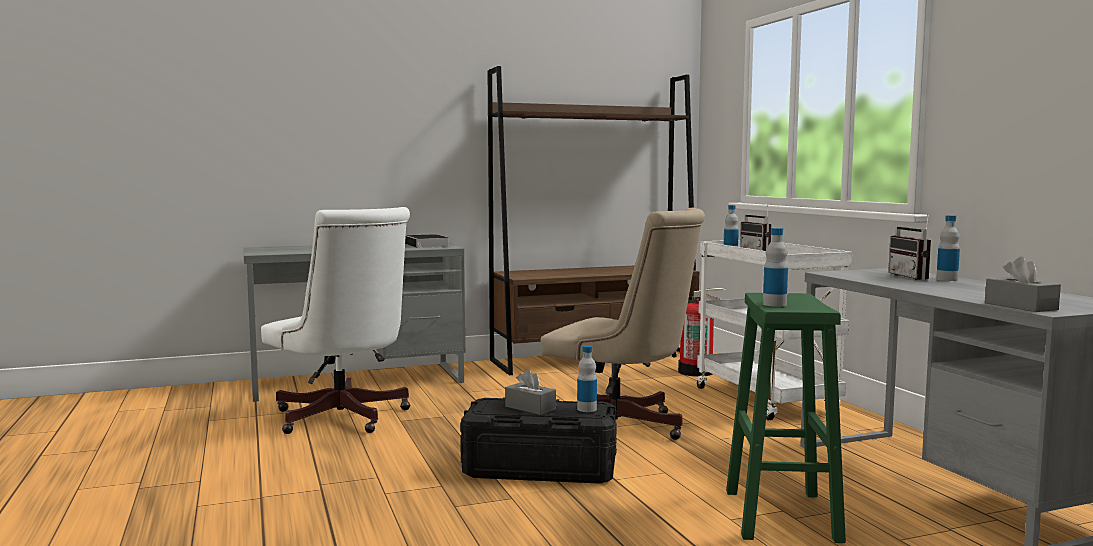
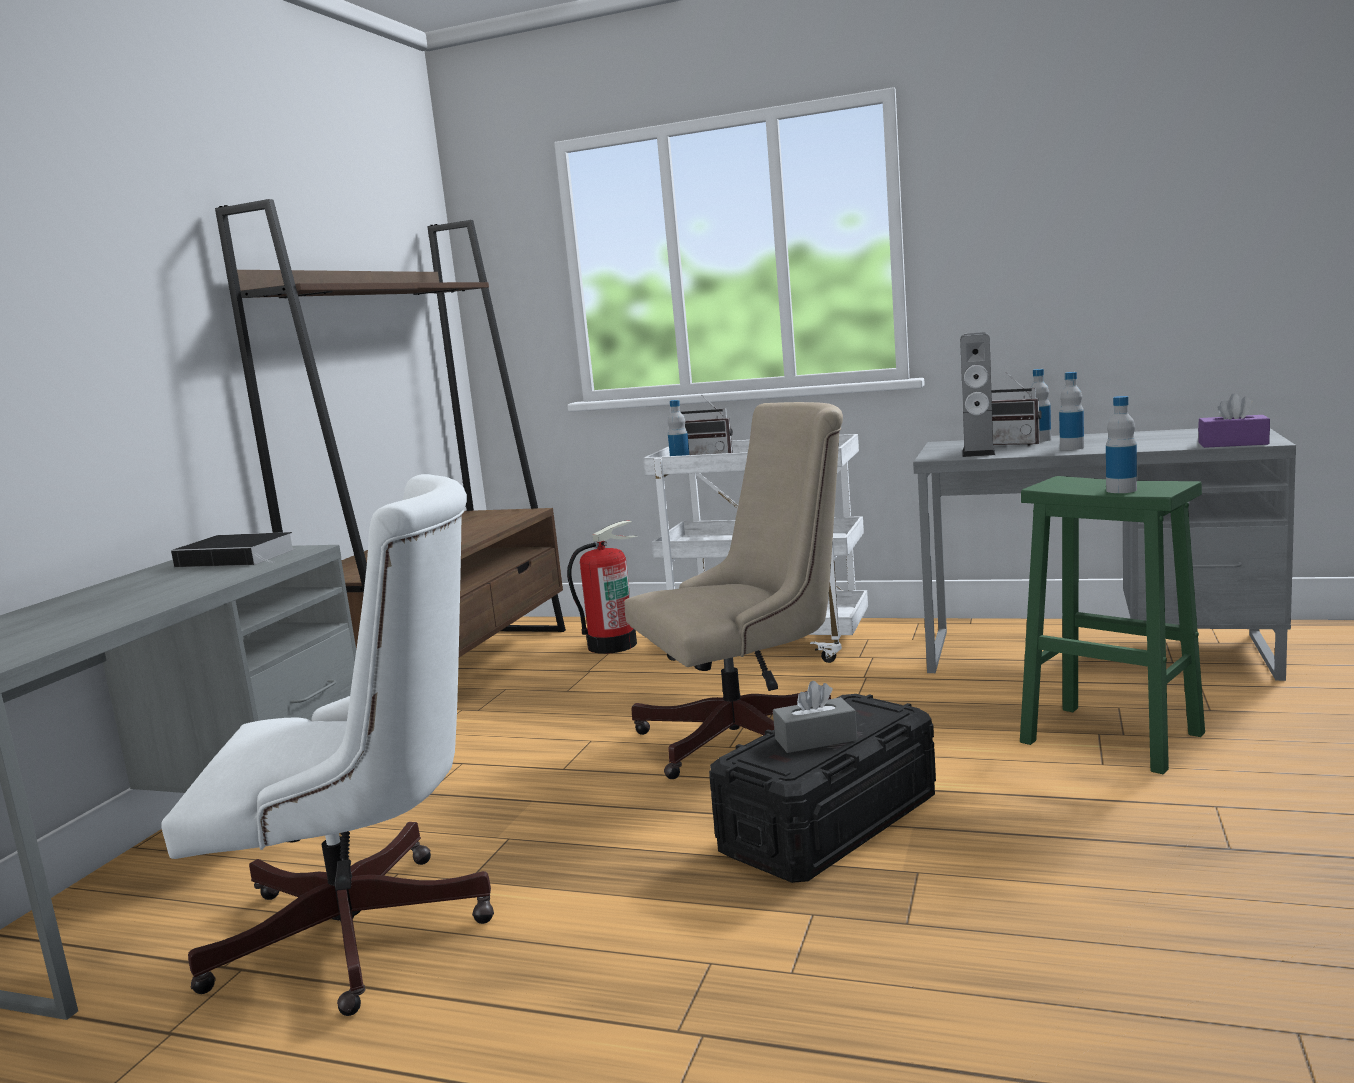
camera: 50 degrees left, 5 degrees up
bottle [577,345,597,412] -> bottle moved to [1059,372,1084,450]
grey tissue box [985,256,1061,312] -> purple tissue box [1198,393,1270,448]
none -> speaker [960,332,995,457]

